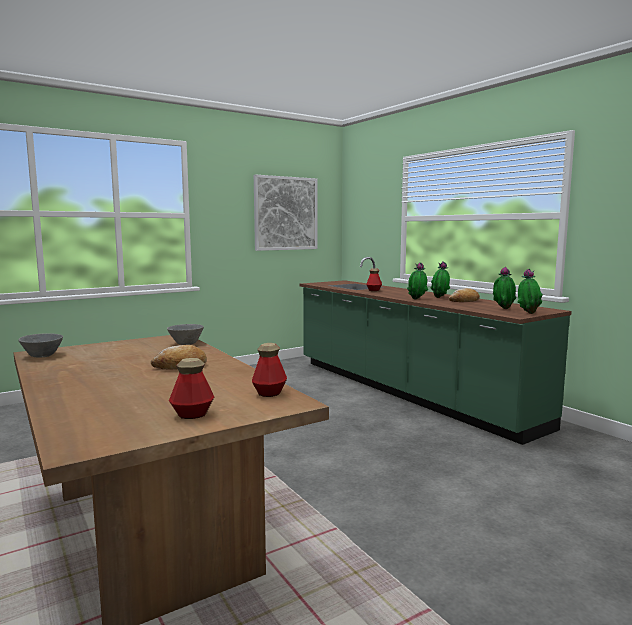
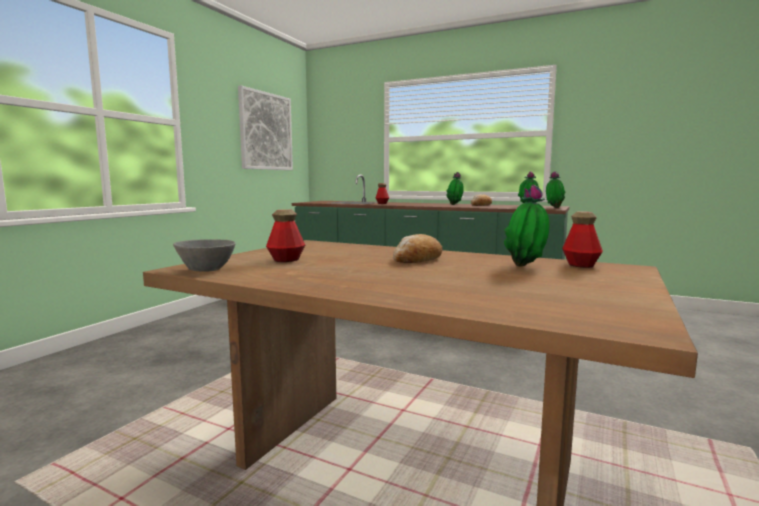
camera: 30 degrees left, 0 degrees up
grey bowl [167,324,204,345] -> none
bottle [169,358,214,419] -> bottle moved to [266,209,305,262]
potted plant [407,262,428,300] -> potted plant moved to [504,185,549,266]

